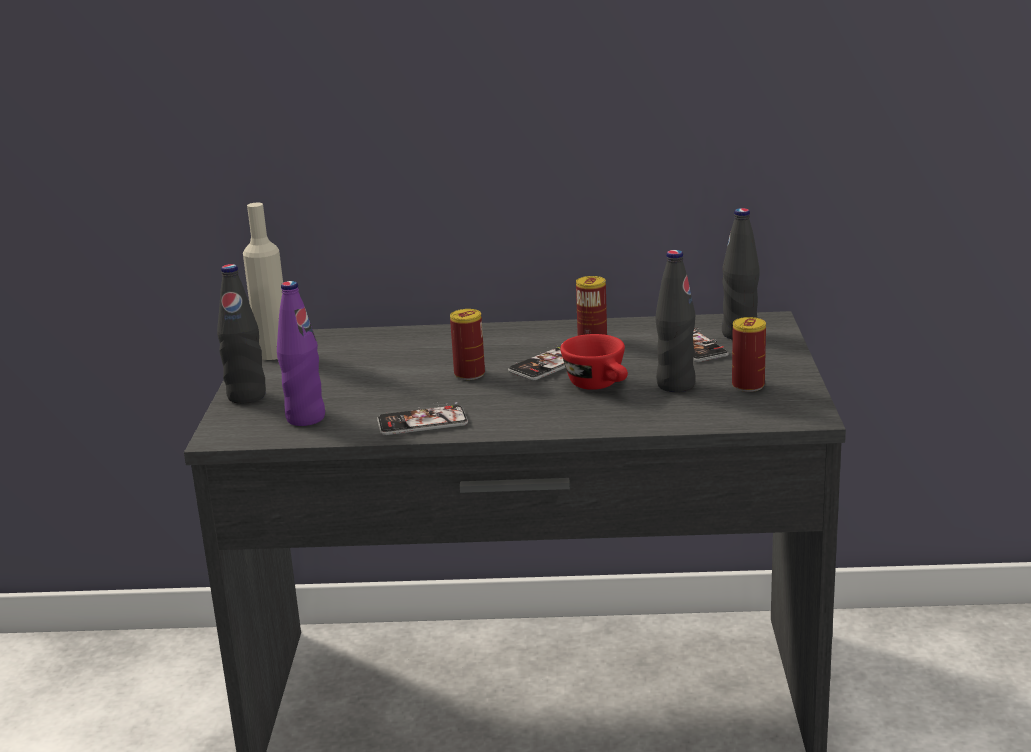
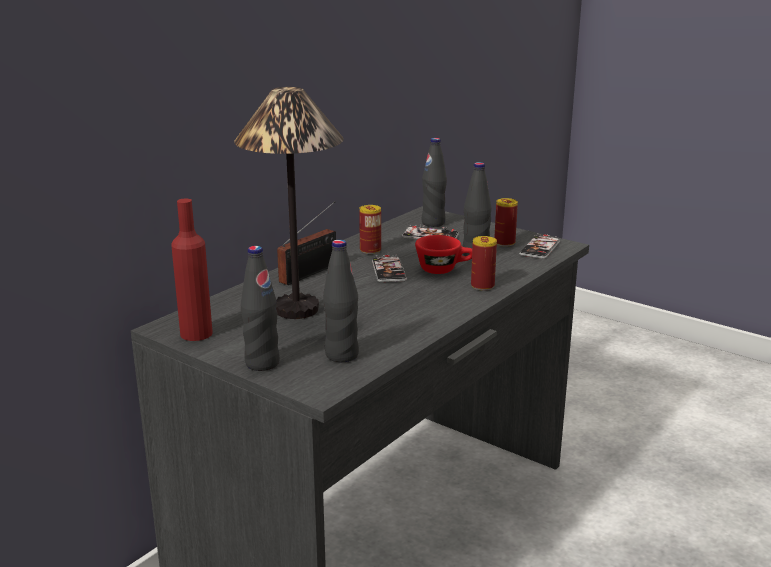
camera: 55 degrees left, 0 degrees up
beige bottle [243,203,283,360] -> red bottle [171,199,213,341]
purple bottle [277,281,325,426] -> black bottle [323,239,359,362]
phone [377,402,468,435] -> phone moved to [519,233,560,259]
can [450,309,485,380] -> can moved to [471,236,497,291]
none -> table lamp [234,87,344,319]
none -> radio [277,201,336,285]

